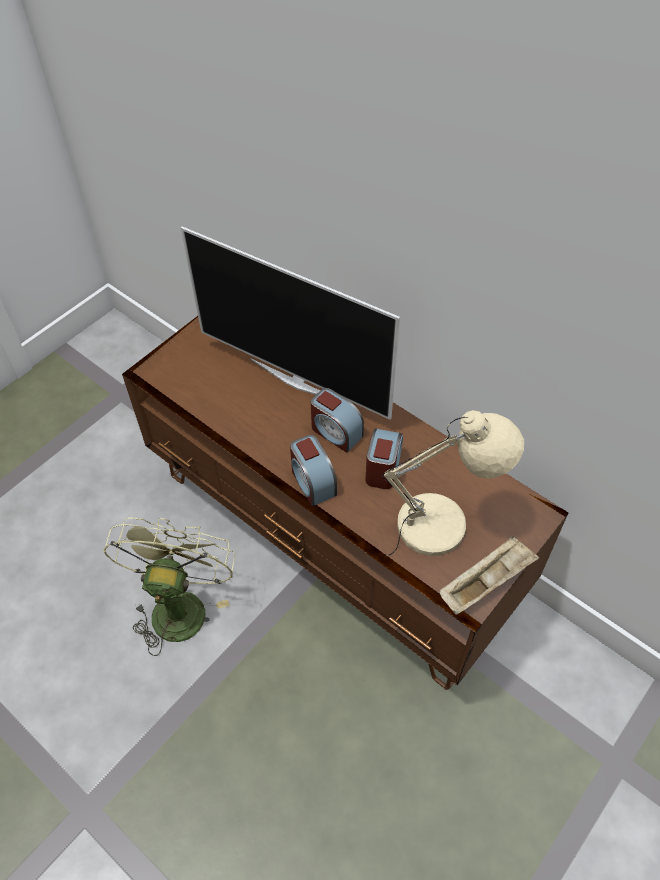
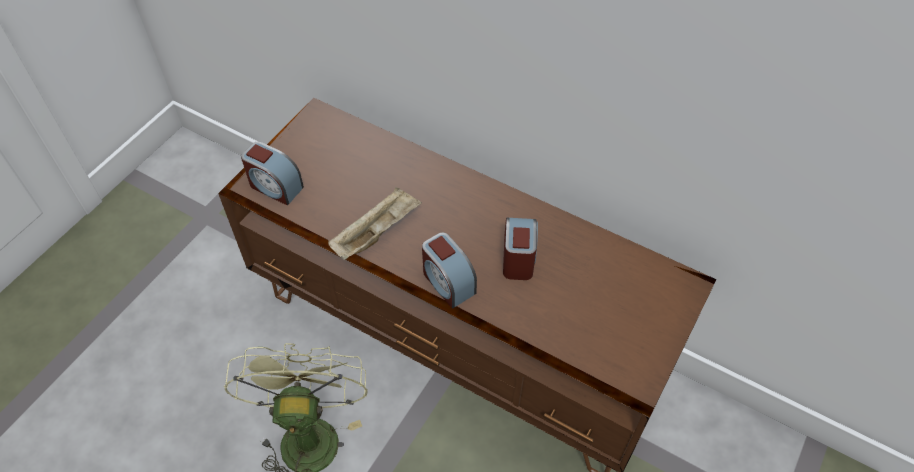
camera: 10 degrees left, 0 degrees up
television [181,226,400,420] -> none
alarm clock [311,388,364,453] -> alarm clock moved to [241,141,304,205]
beige table lamp [382,410,524,557] -> none
beige tray [439,536,539,615] -> beige tray moved to [328,187,422,260]

